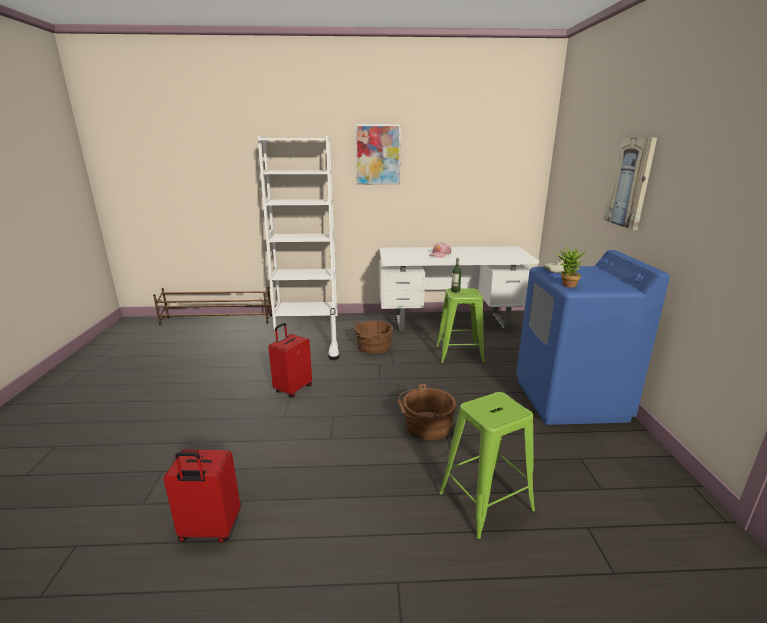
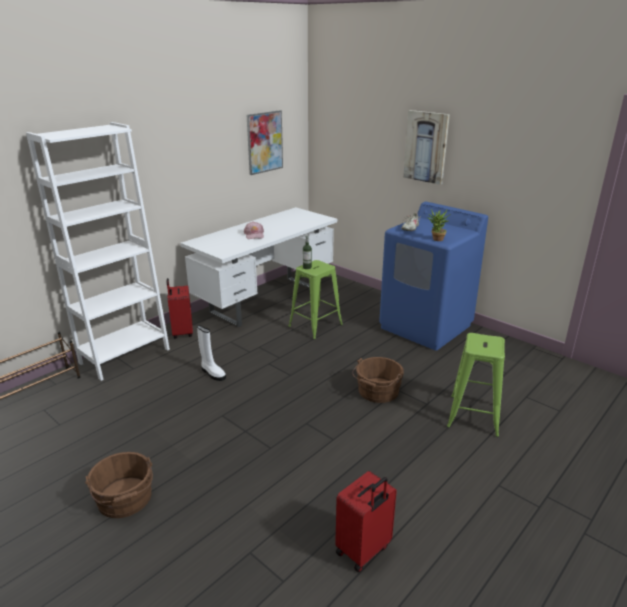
camera: 45 degrees left, 5 degrees up
red suitcase [268,323,312,398] -> red suitcase moved to [167,278,193,338]
brown bucket [353,321,393,354] -> brown bucket moved to [85,452,153,518]
picture [355,124,401,185] -> picture moved to [247,110,283,175]

